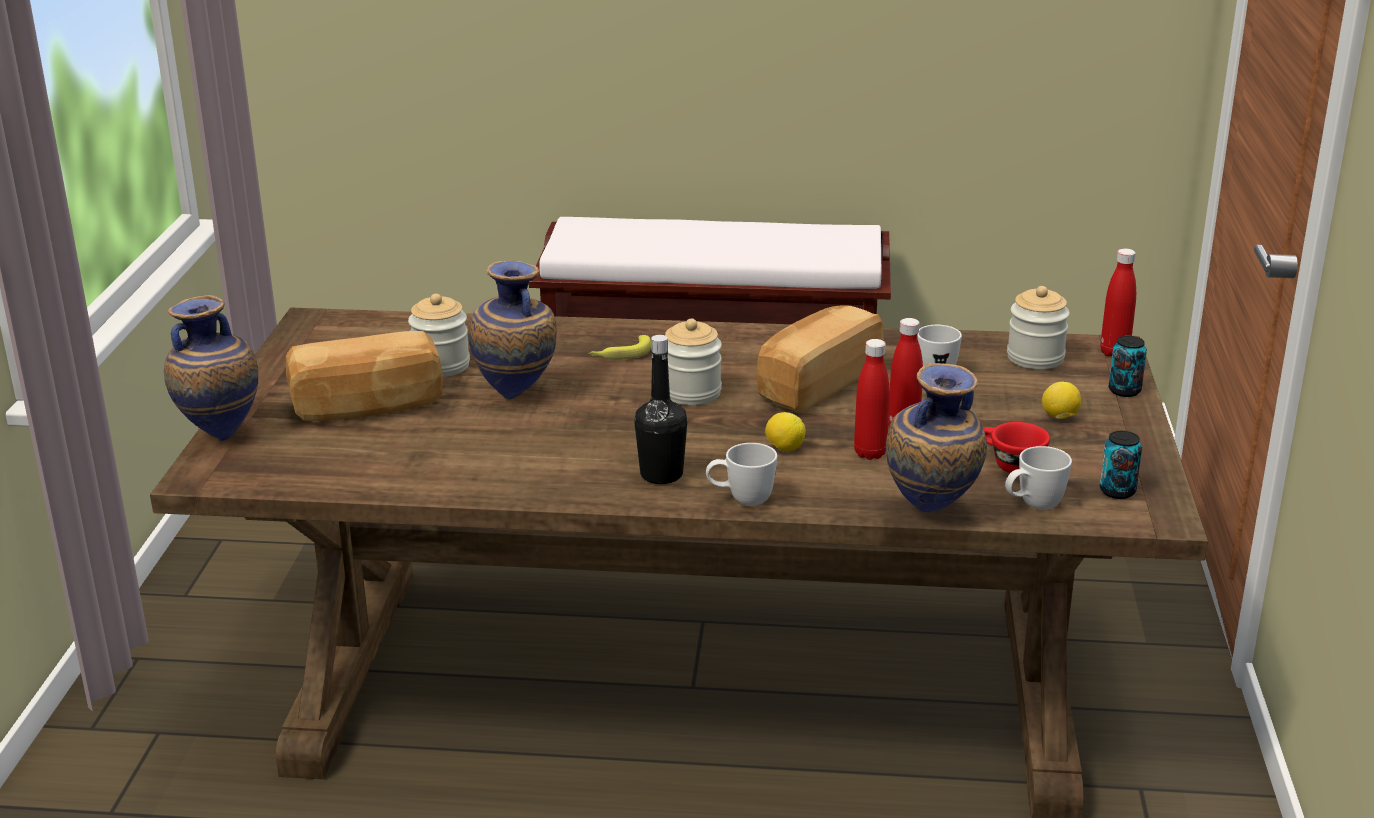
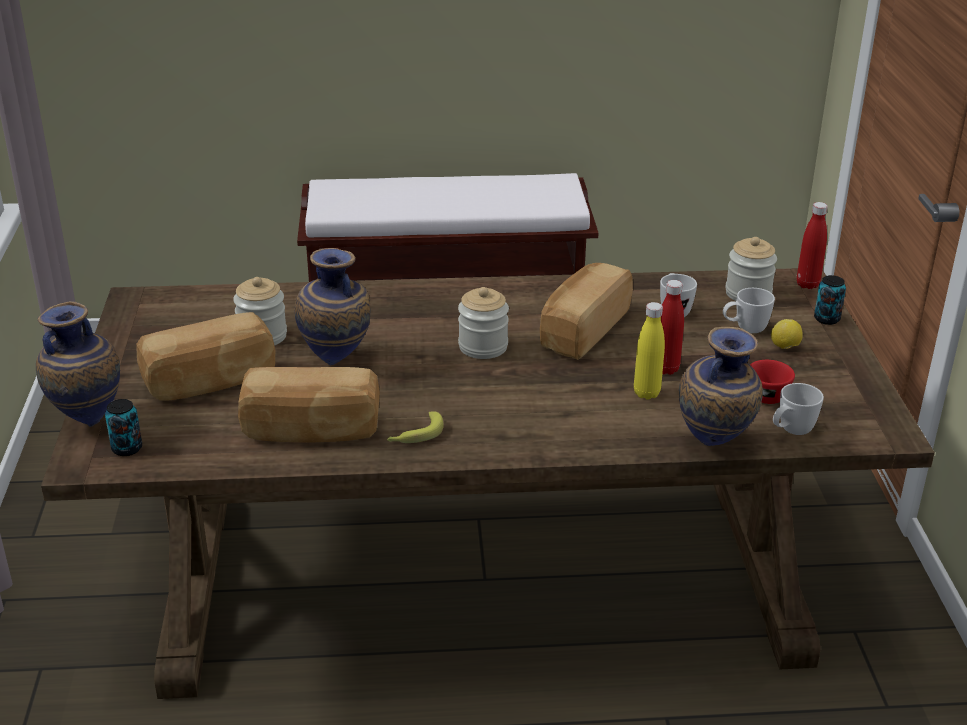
camera: 10 degrees left, 5 degrees up
banana [589,335,651,360] -> banana moved to [387,411,443,443]
black bottle [634,335,687,484] -> none
white mug [706,443,777,506] -> white mug moved to [723,288,775,333]
lemon [765,412,806,451] -> none
red bottle [854,339,890,460] -> yellow bottle [634,302,665,400]
can [1100,431,1142,499] -> can moved to [105,399,142,456]
none -> bread [238,367,380,443]

